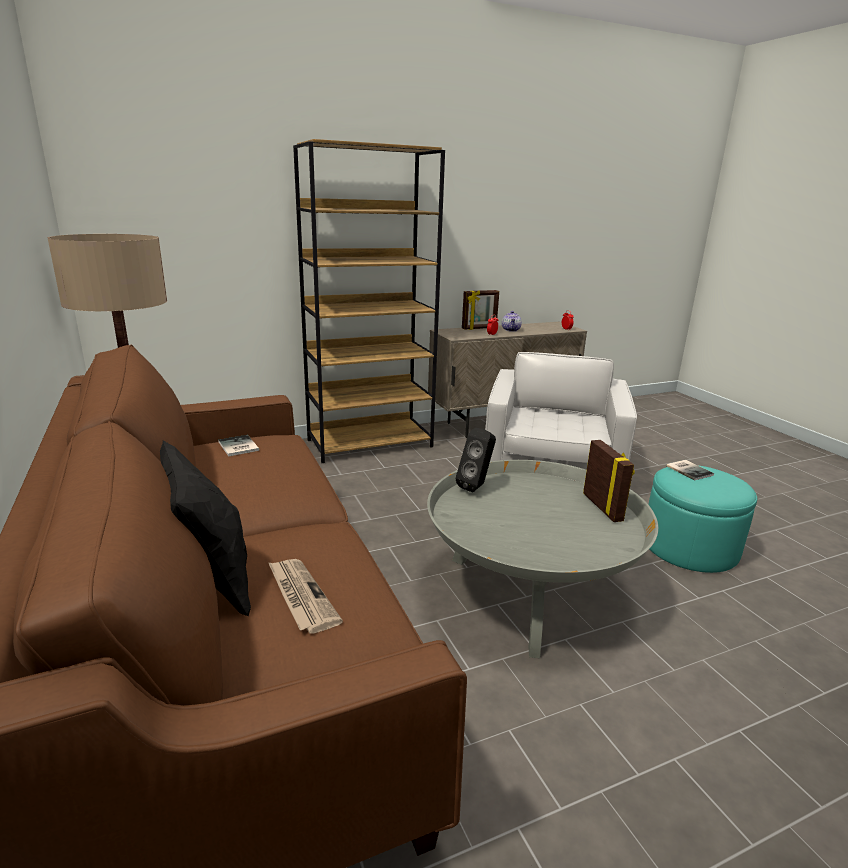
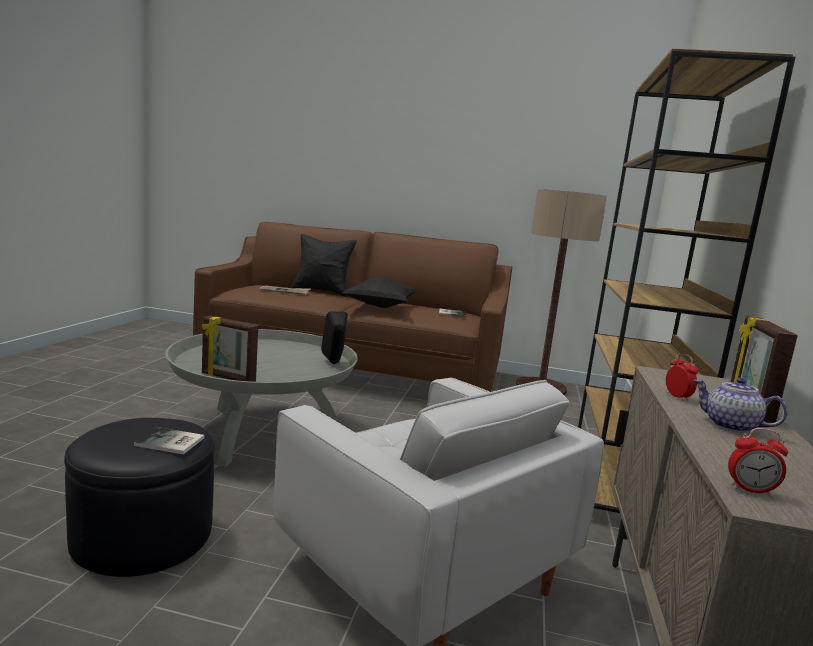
camera: 125 degrees right, 10 degrees down
turquoise ottoman [648,465,757,573] -> black ottoman [64,418,215,577]
none -> black pillow [342,277,417,308]

